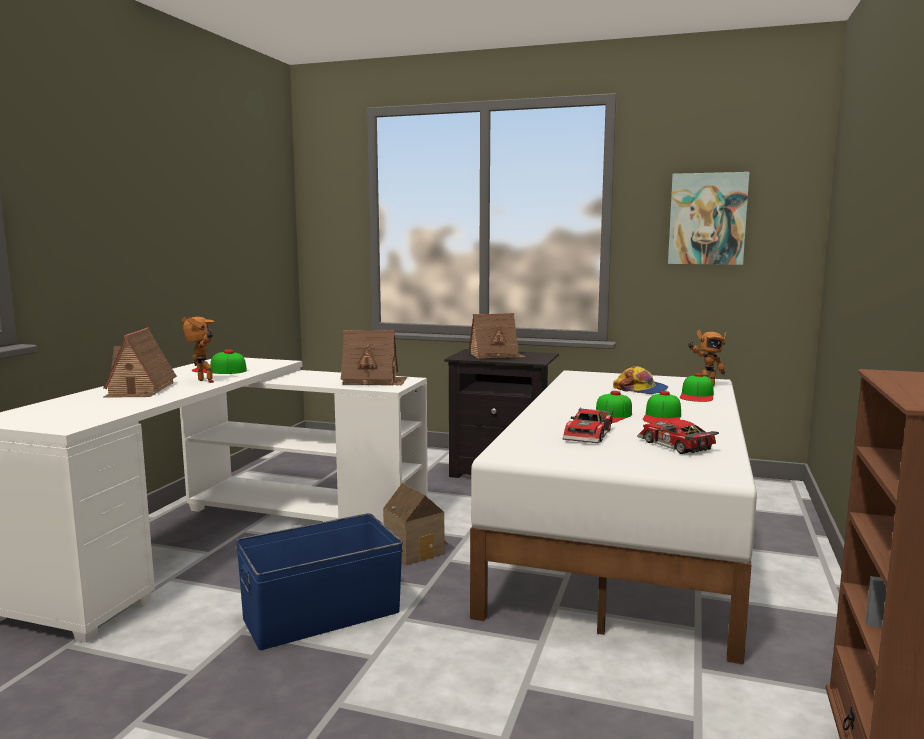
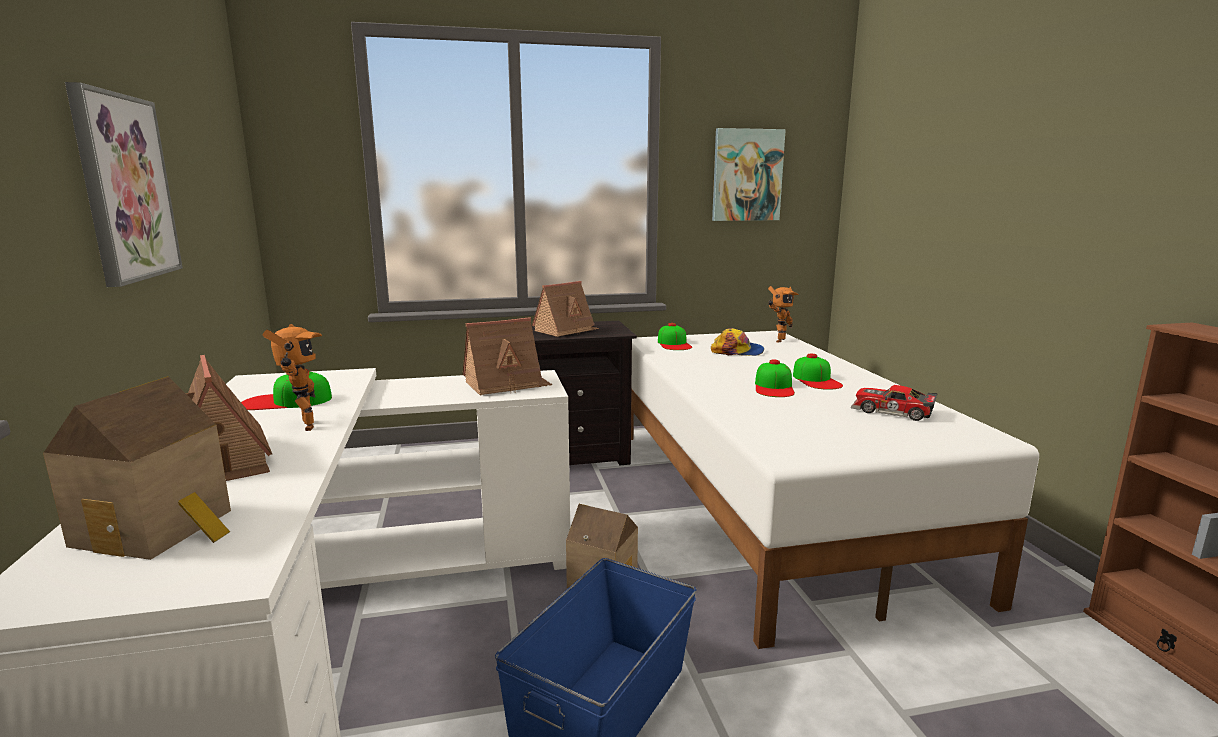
camera: 30 degrees left, 5 degrees up
toy robot [181,317,214,383] -> toy robot turned 60 degrees clockwise [262,324,322,431]
toy car [563,407,613,443] -> none
cap [680,373,714,402] -> cap moved to [658,323,692,350]
none -> toy house [43,376,231,560]
none -> picture [65,82,183,287]

